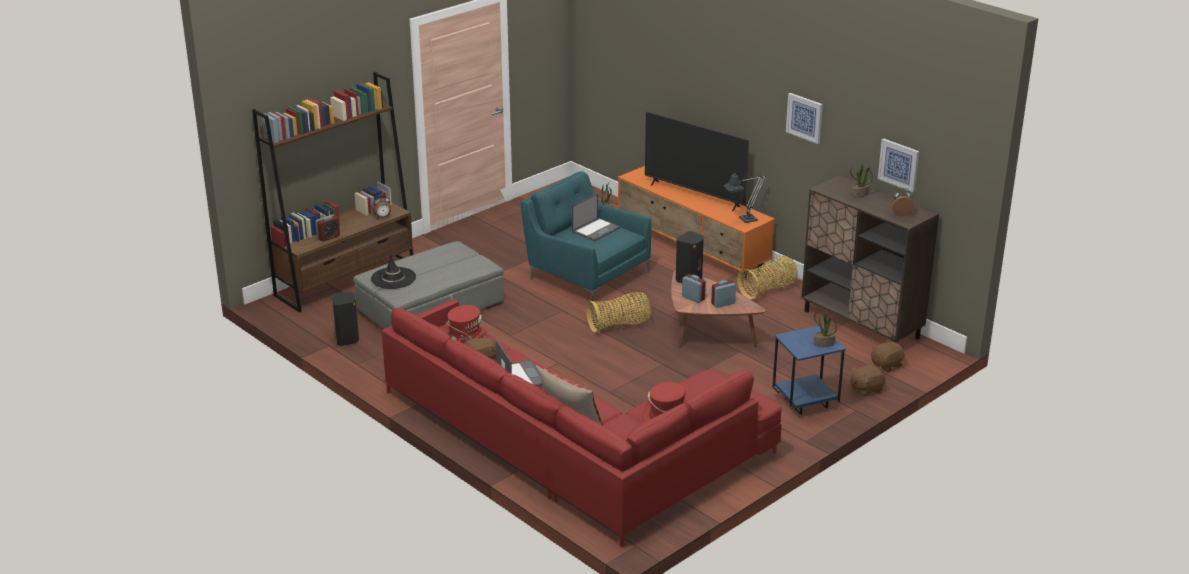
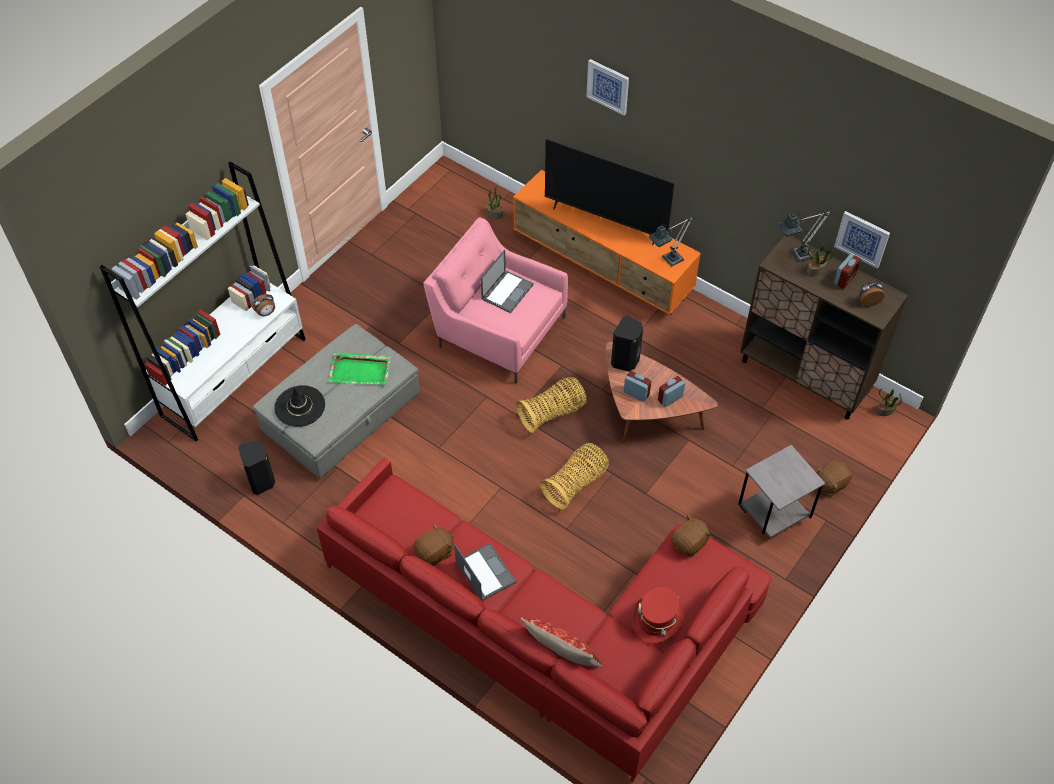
camera: 10 degrees left, 25 degrees up
brown bookcase [252,72,413,312] -> white bookcase [100,162,306,442]
alarm clock [315,214,340,242] -> alarm clock moved to [834,254,861,289]
red hat [443,305,487,343] -> none
turquoise armchair [520,171,651,305] -> pink armchair [423,217,568,384]
basket [737,256,798,299] -> basket moved to [540,443,609,510]
blue side table [773,325,846,415] -> grey side table [738,445,825,538]
picture [786,93,823,144] -> picture moved to [586,59,629,115]
potted plant [814,310,837,347] -> potted plant moved to [876,388,902,416]
brown plush toy [871,340,906,372] -> brown plush toy moved to [671,515,712,557]
none -> green tray [328,353,391,385]
none -> table lamp [778,210,831,262]

